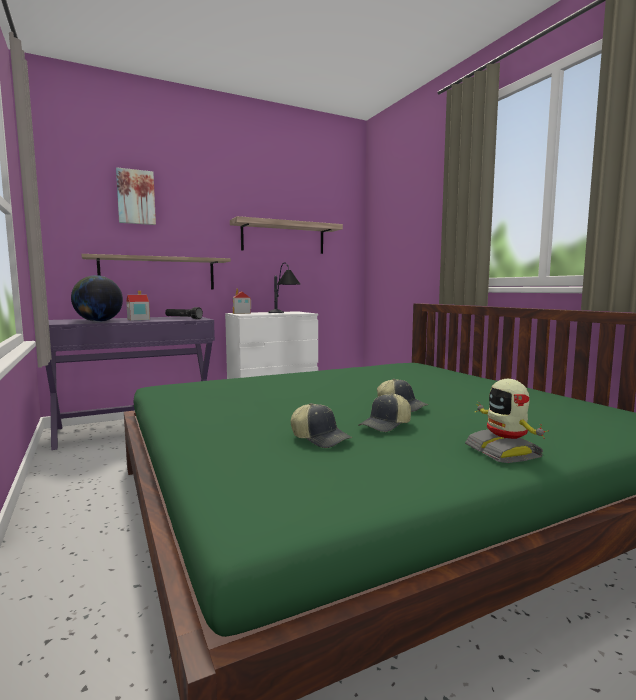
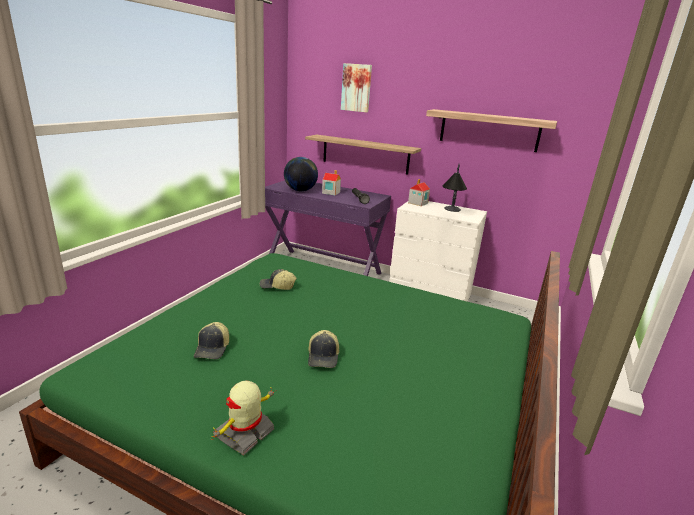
camera: 50 degrees right, 15 degrees up
cap [358,393,411,432] -> cap moved to [260,269,297,290]

